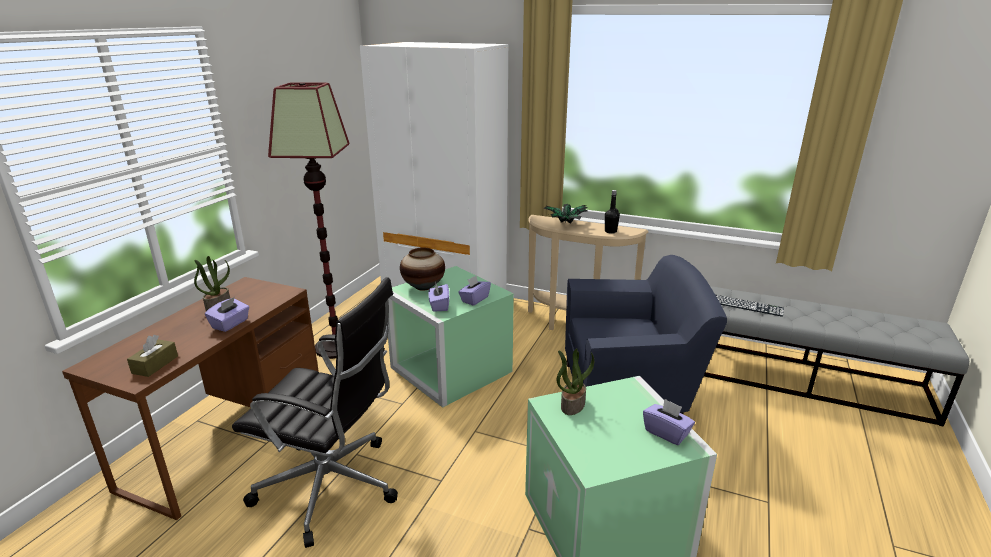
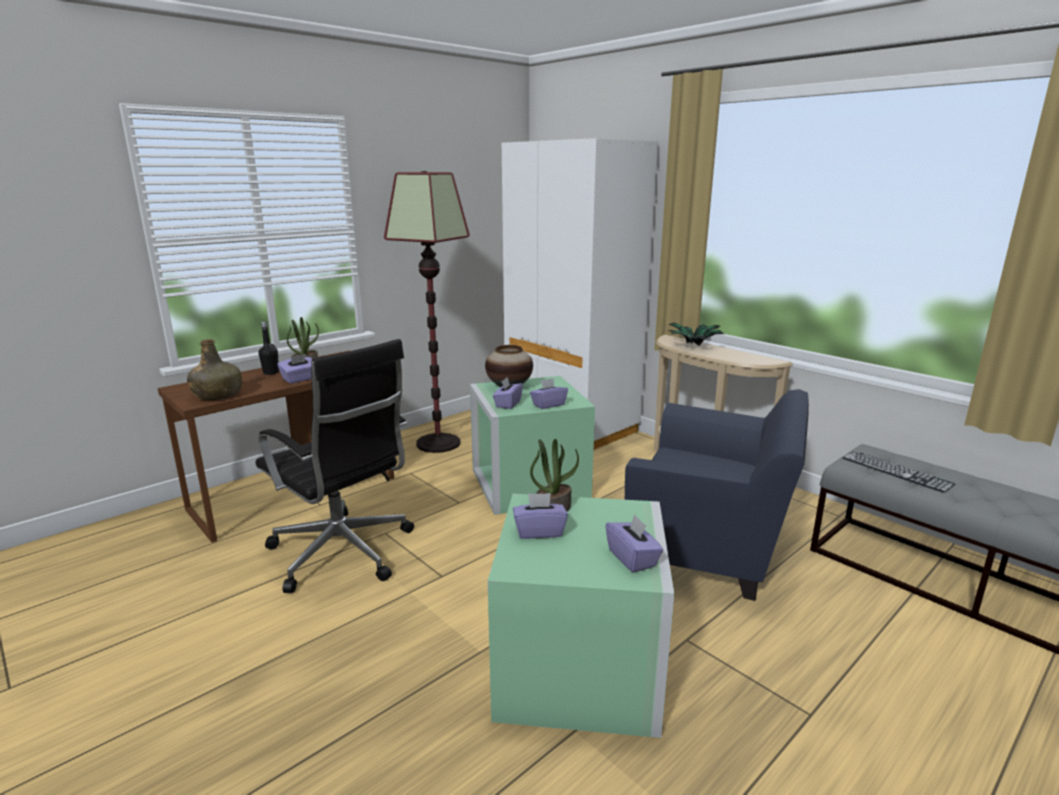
camera: 25 degrees right, 5 degrees down
brown tissue box [127,335,178,377] -> green bottle [187,339,242,400]
black bottle [605,190,620,234] -> black bottle moved to [259,322,279,375]
none -> purple tissue box [513,493,568,539]

